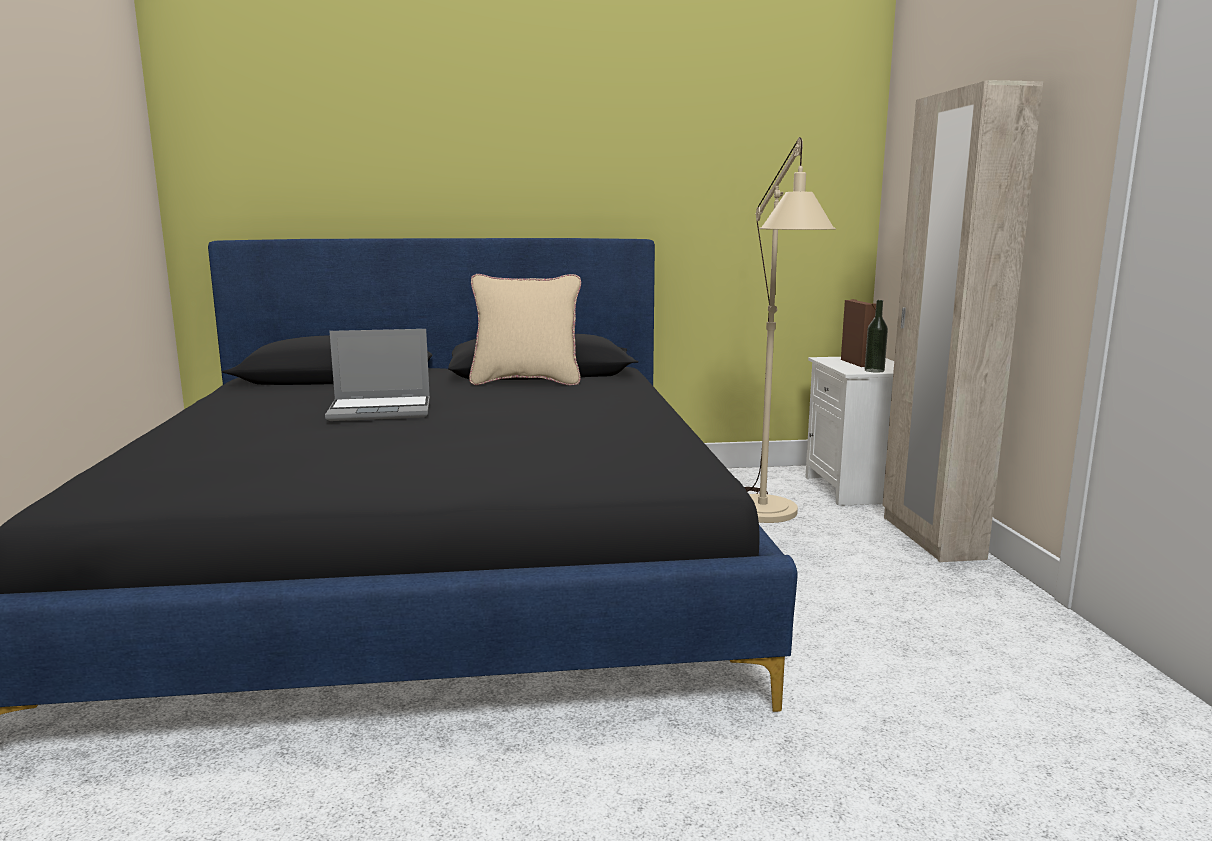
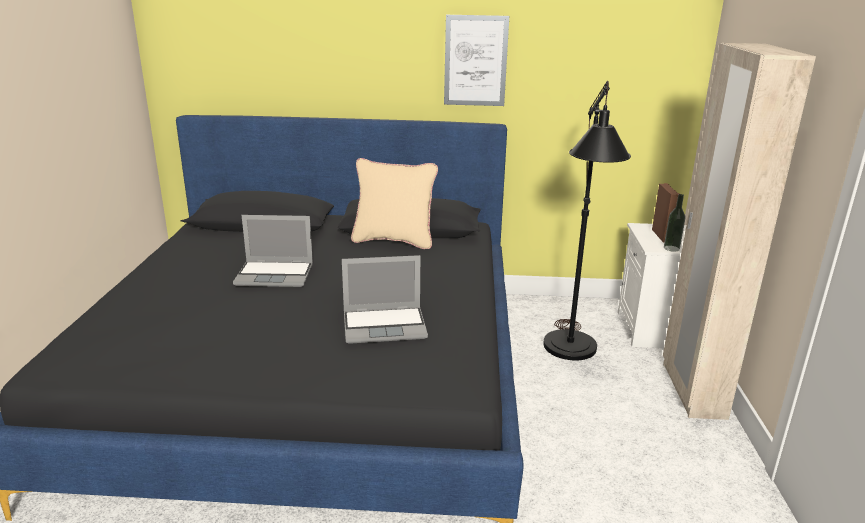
camera: 10 degrees right, 10 degrees up
beige floor lamp [744,137,836,523] -> black floor lamp [543,81,631,360]
none -> laptop [342,255,428,344]
none -> picture [444,15,509,106]

